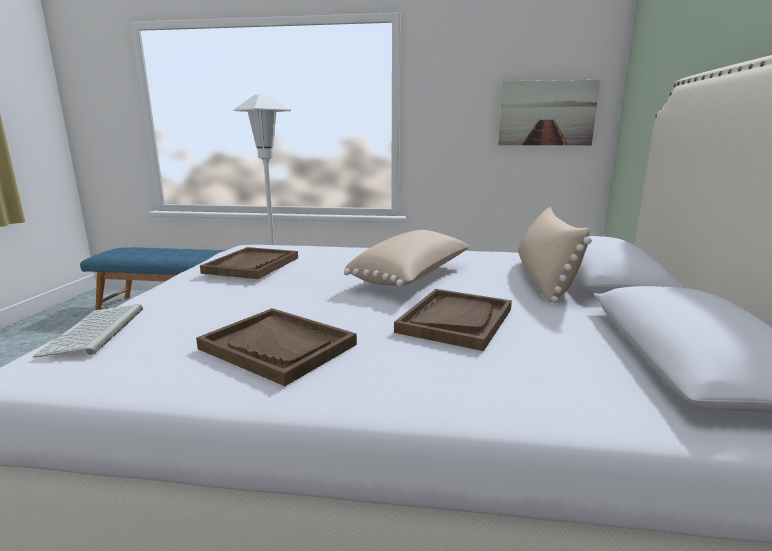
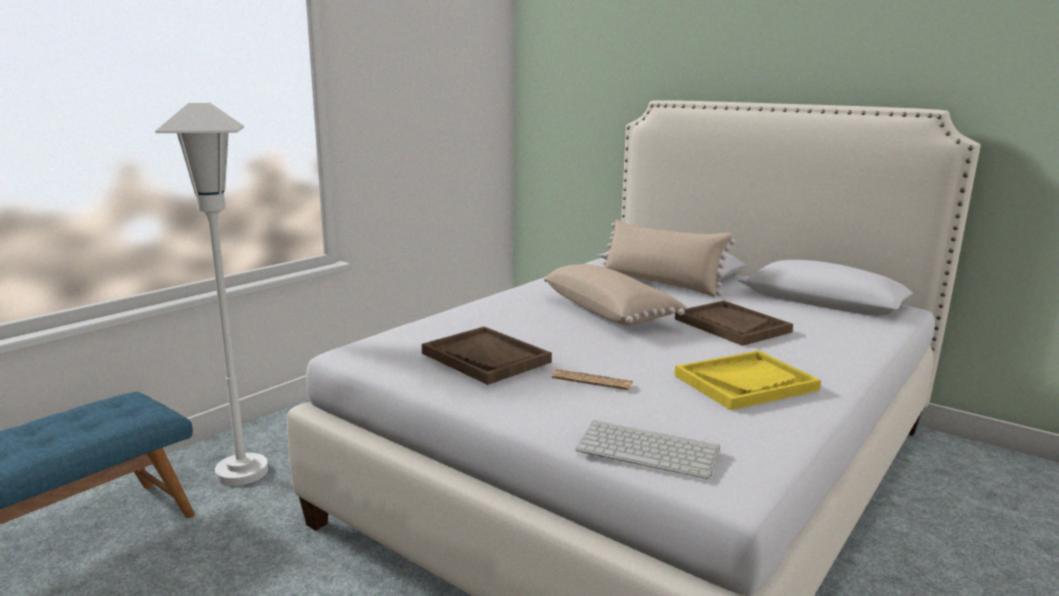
camera: 60 degrees left, 0 degrees up
brown tray [196,308,357,386] -> yellow tray [674,351,821,410]
picture [498,80,600,145] -> none
none -> newspaper [552,369,633,390]

